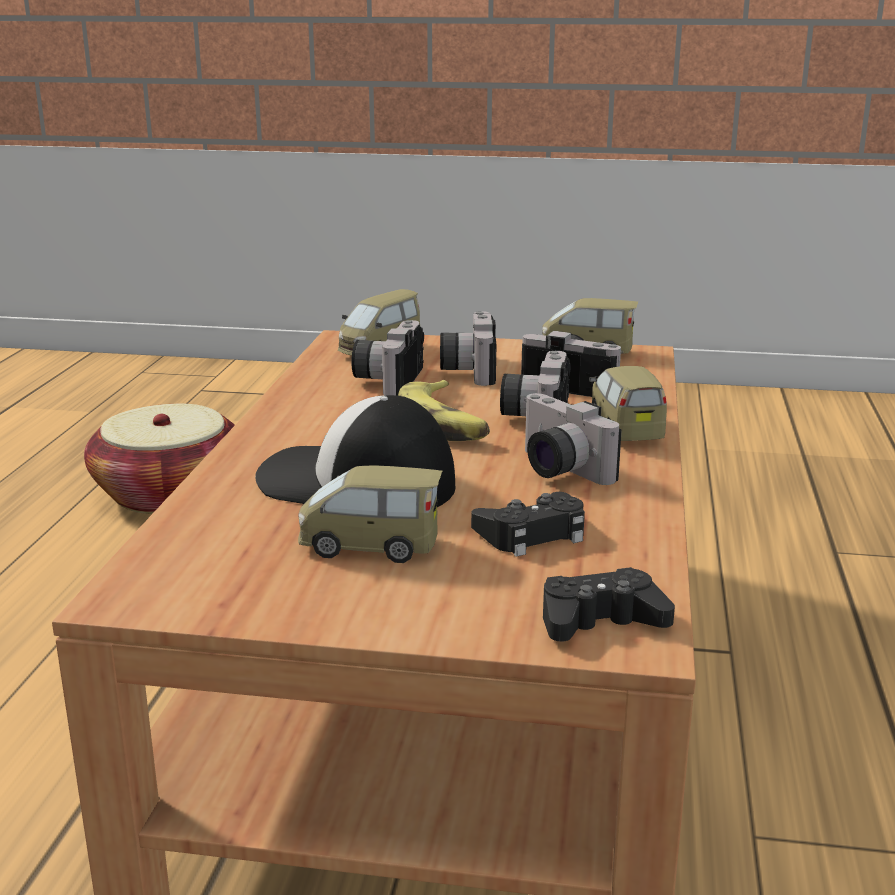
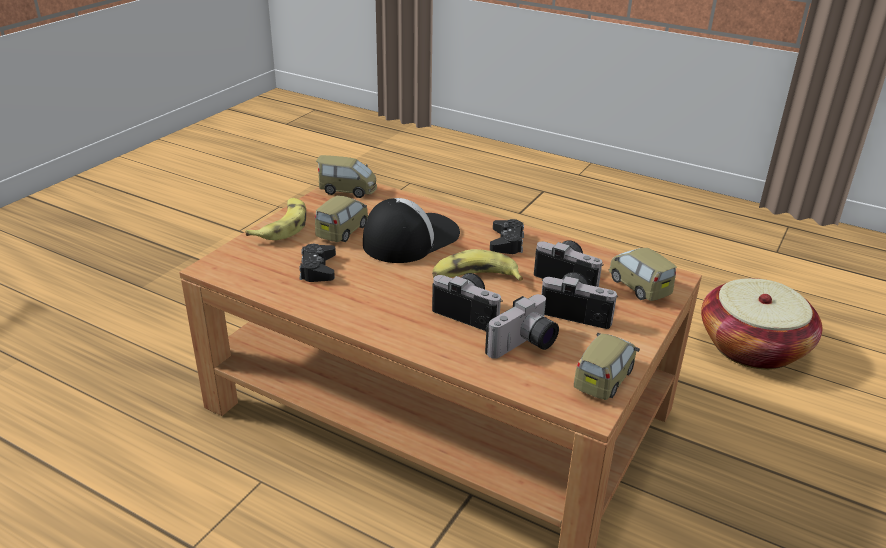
camera: 110 degrees right, 10 degrees up
camera [525,393,621,485] -> none
black game controller [543,567,675,642] -> black game controller moved to [490,219,524,254]
toy car [589,366,667,441] -> toy car moved to [316,155,377,198]
none -> banana [245,198,306,240]

